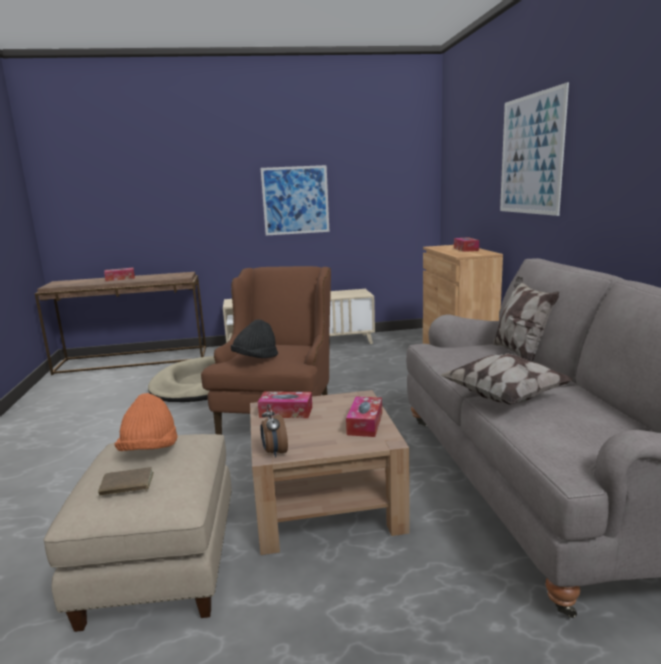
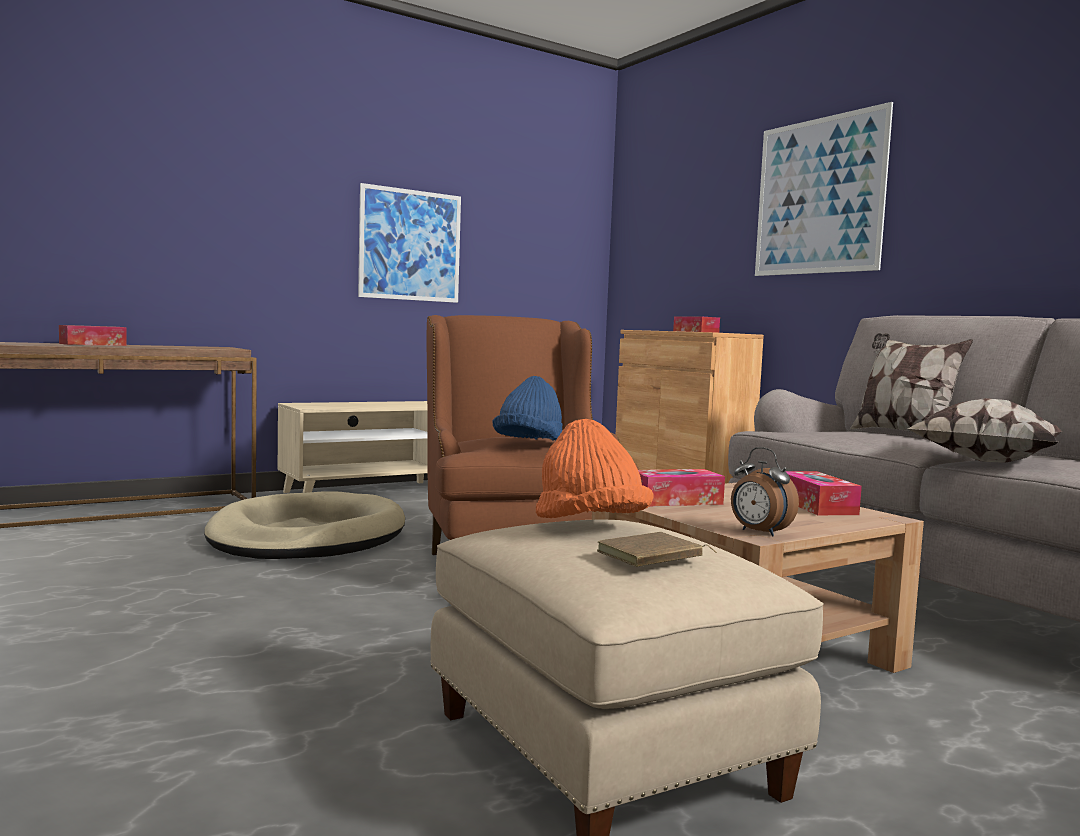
camera: 25 degrees left, 10 degrees down
black hat [231,319,278,358] -> blue hat [492,376,562,441]

